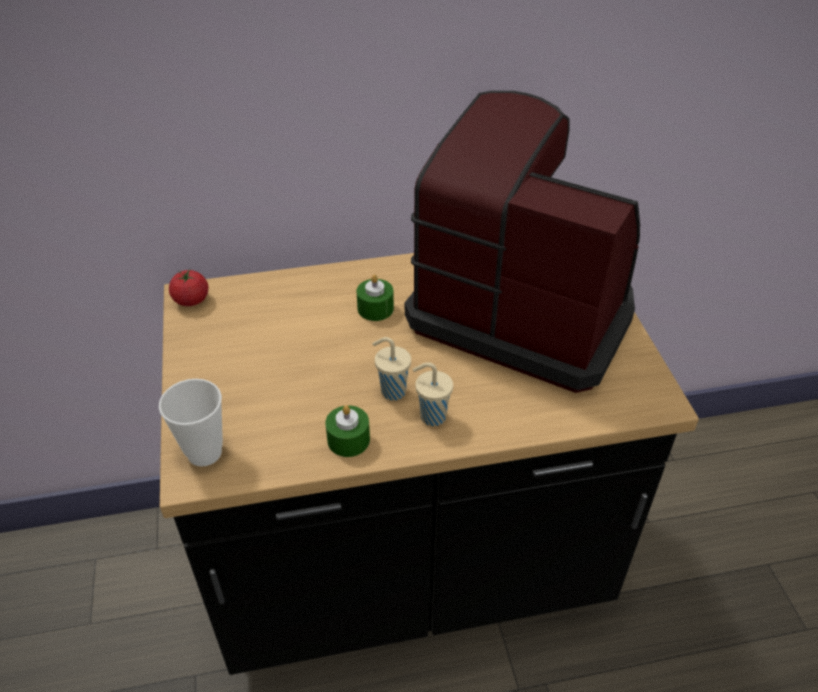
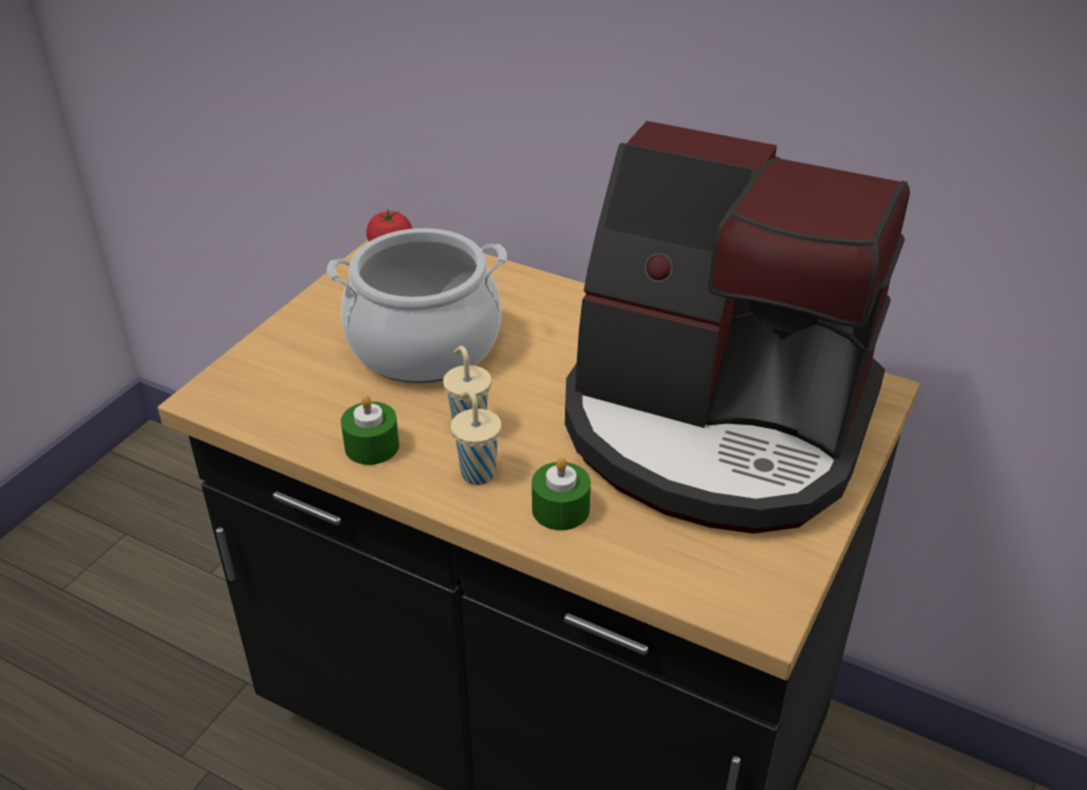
camera: 40 degrees right, 5 degrees down
cup [159,379,223,467] -> none
green candle [357,274,394,321] -> green candle moved to [532,457,591,530]
coffee machine [405,91,640,393] -> coffee machine turned 135 degrees clockwise [565,121,910,534]
none -> cooking pot [327,228,507,383]

